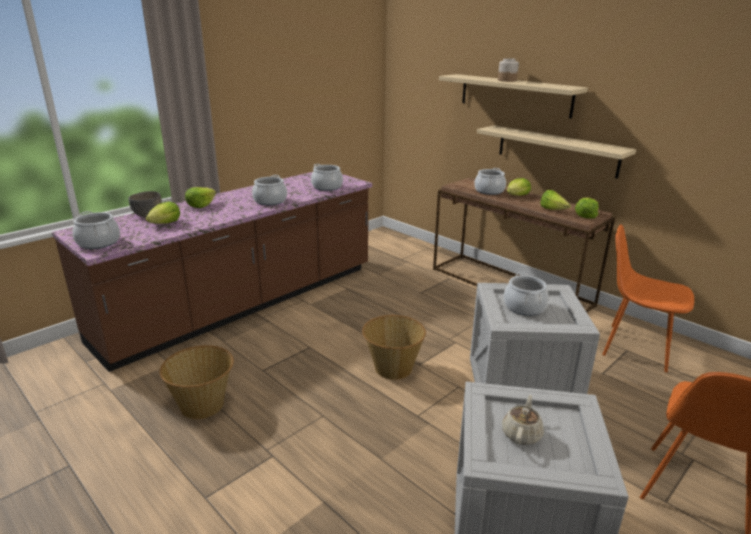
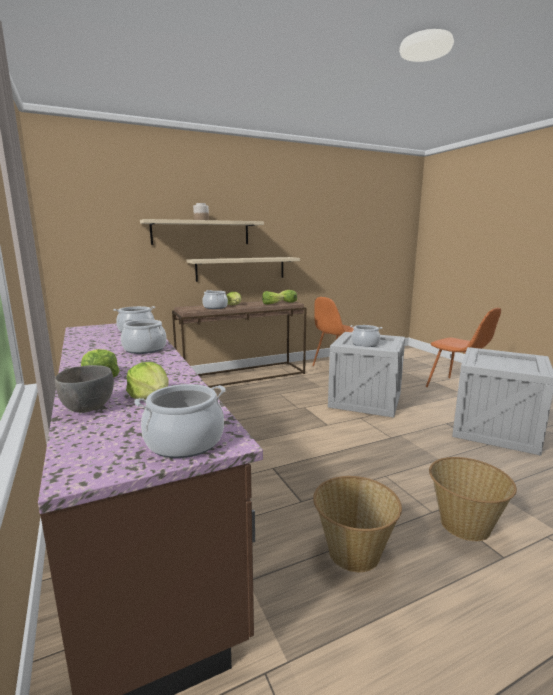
camera: 70 degrees left, 10 degrees down
basket [362,315,426,380] -> basket moved to [429,457,517,541]
beige teapot [502,395,544,445] -> none

